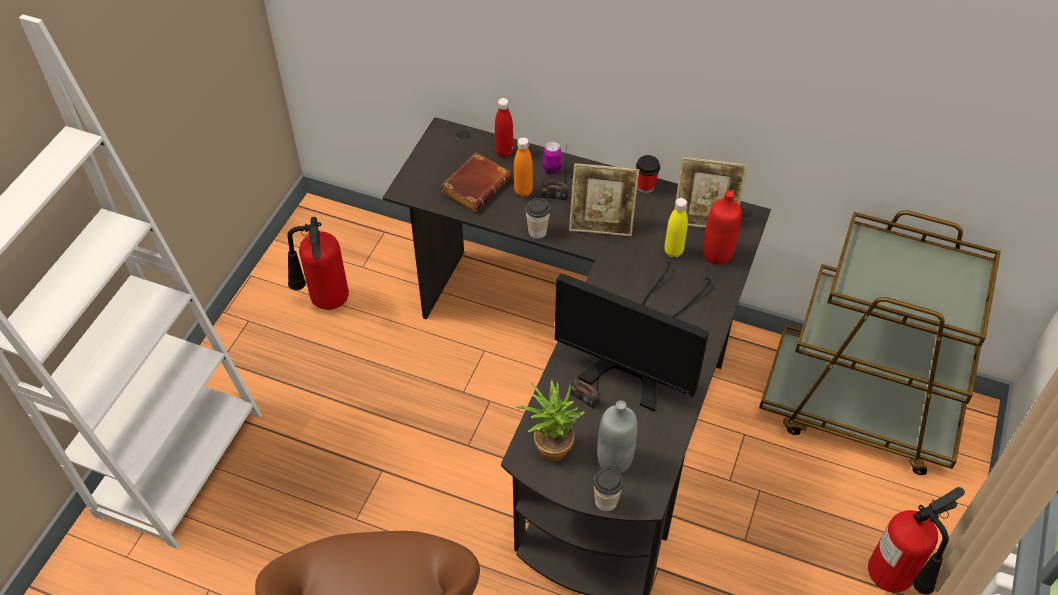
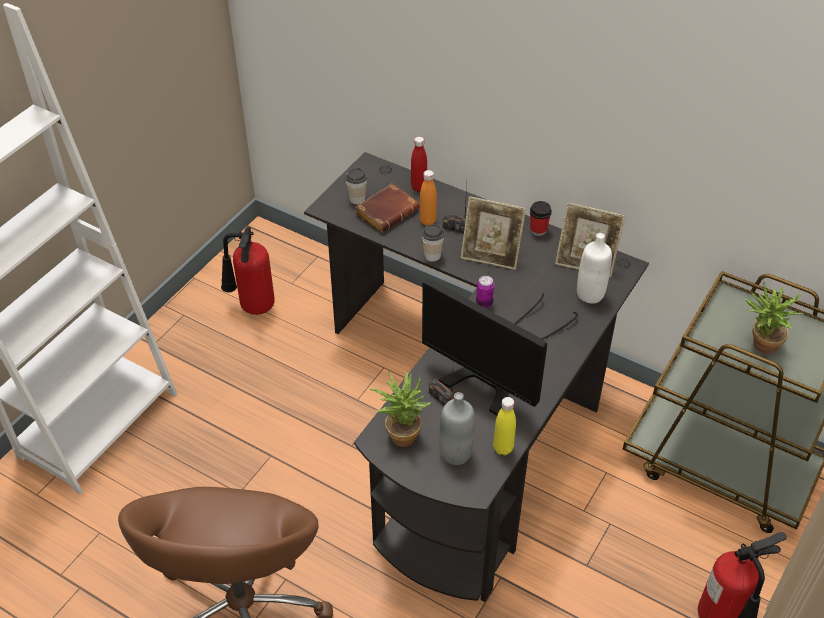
camera: 10 degrees right, 5 degrees down
can [543,142,561,175] -> can moved to [476,276,494,308]
cup [593,468,623,512] -> cup moved to [346,168,367,205]
yellow bottle [664,198,688,257] -> yellow bottle moved to [493,397,516,455]
red bottle [703,190,742,265] -> white bottle [577,233,612,304]
none -> potted plant [744,281,803,354]

